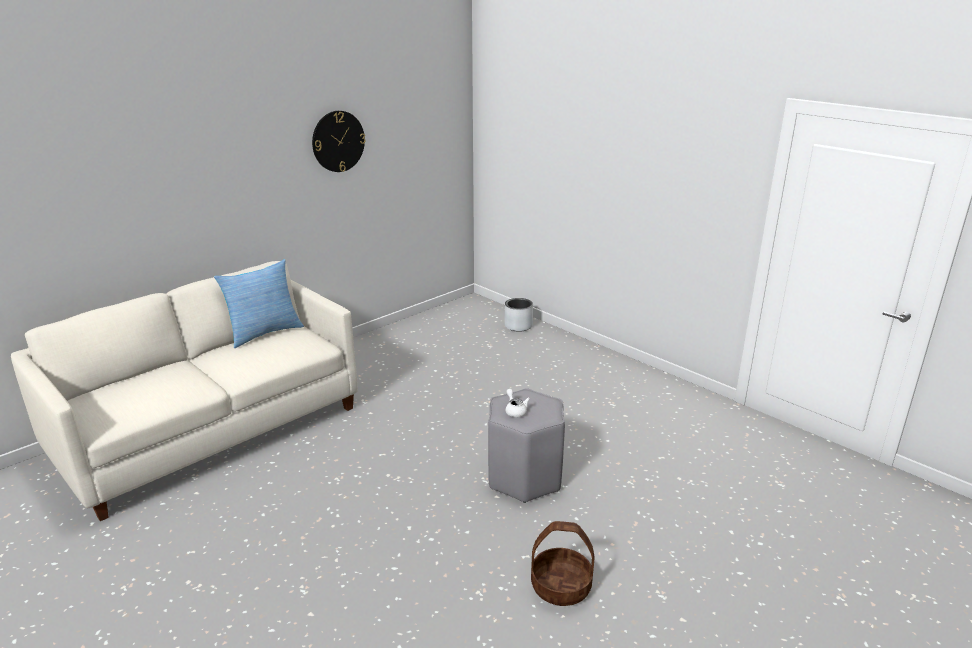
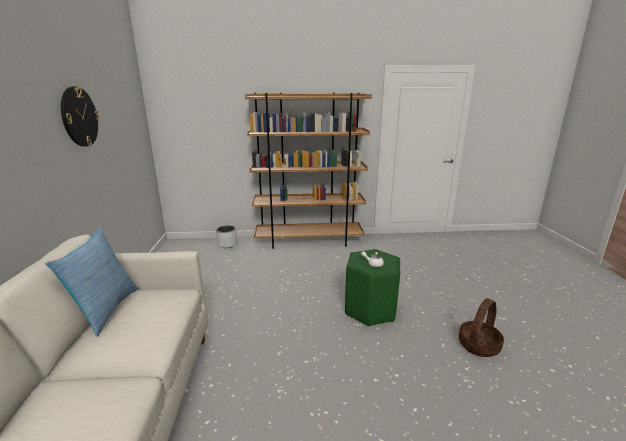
camera: 50 degrees left, 5 degrees down
grey stool [488,388,565,503] -> green stool [345,249,400,326]
none -> brown bookcase [245,93,372,249]

